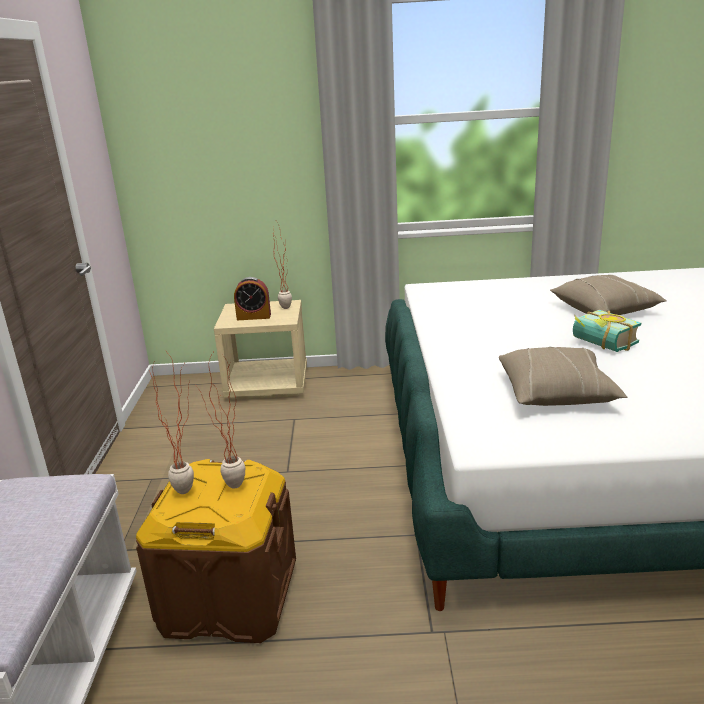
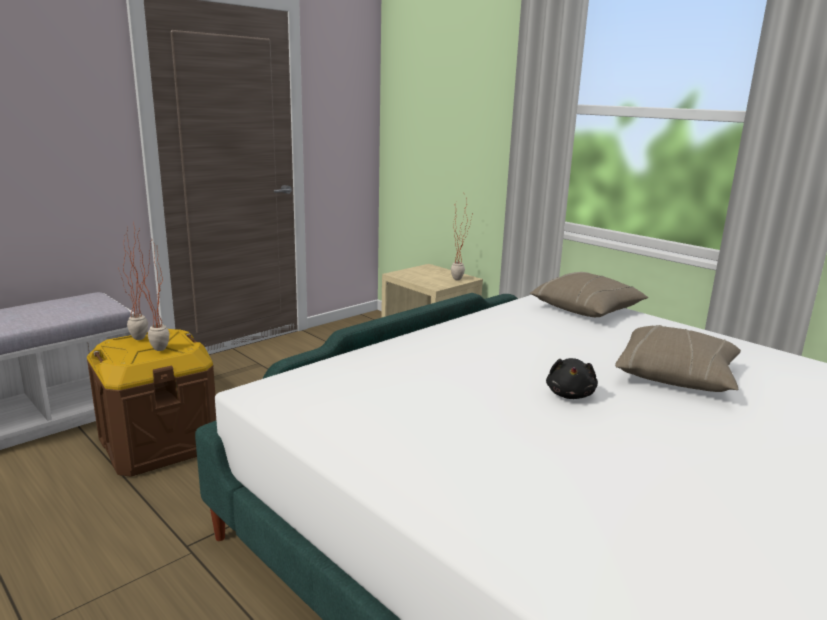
camera: 45 degrees right, 5 degrees down
alarm clock [234,277,271,320] -> none
beige pillow [499,347,627,406] -> beige pillow moved to [530,272,648,317]
book [573,310,641,352] -> black plush toy [546,358,598,399]

